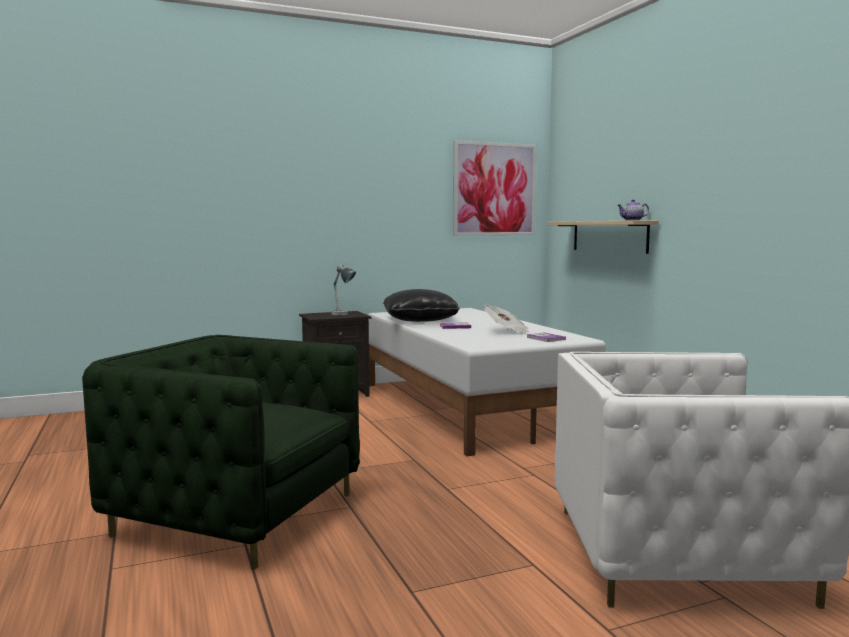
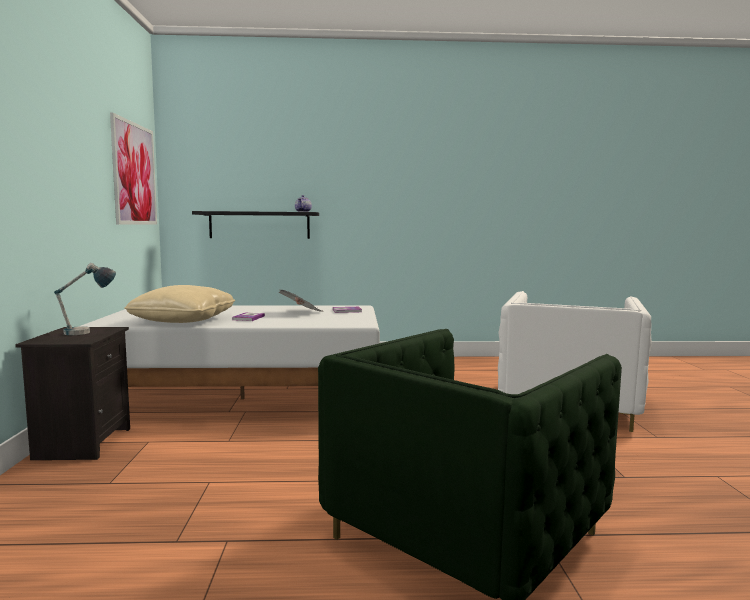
camera: 70 degrees left, 0 degrees up
black pillow [383,289,460,322] -> beige pillow [124,285,235,323]
beige shelf [547,221,659,254] -> black shelf [192,211,319,239]

